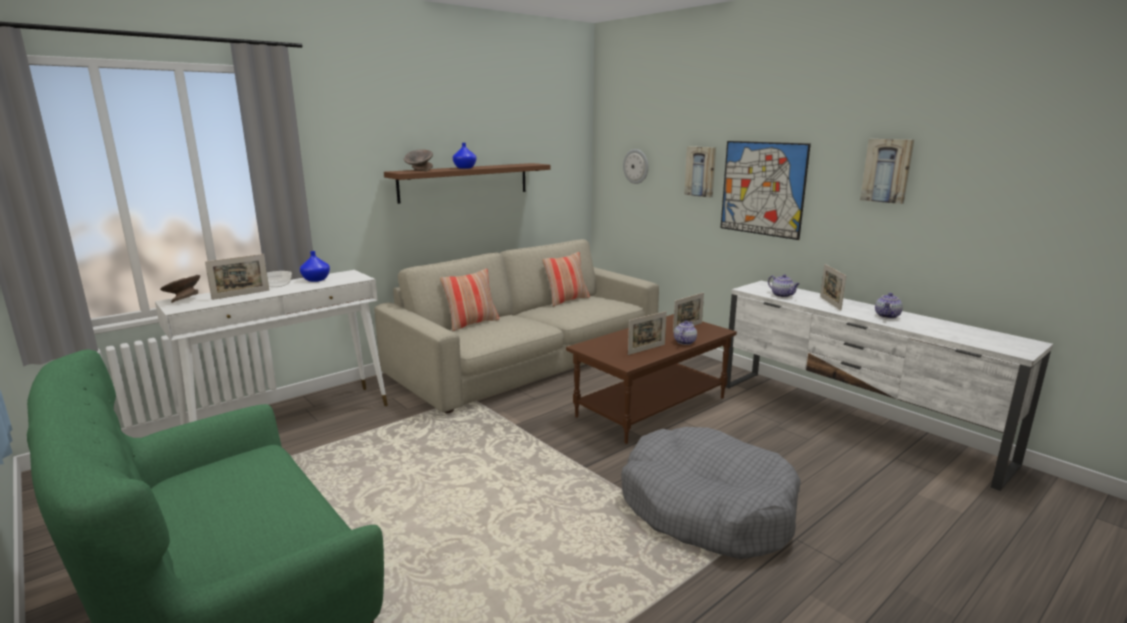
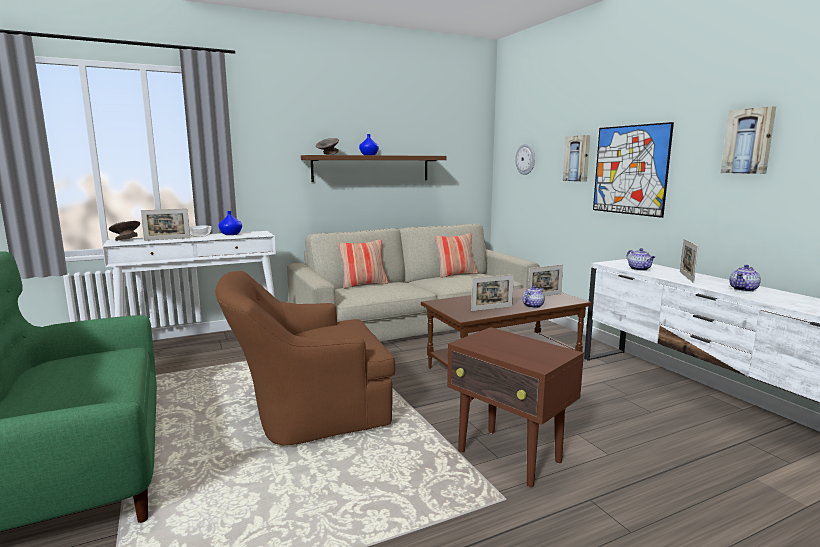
camera: 15 degrees right, 5 degrees down
grey dog bed [621,427,801,559] -> brown side table [447,327,584,488]
none -> brown armchair [215,271,396,445]

